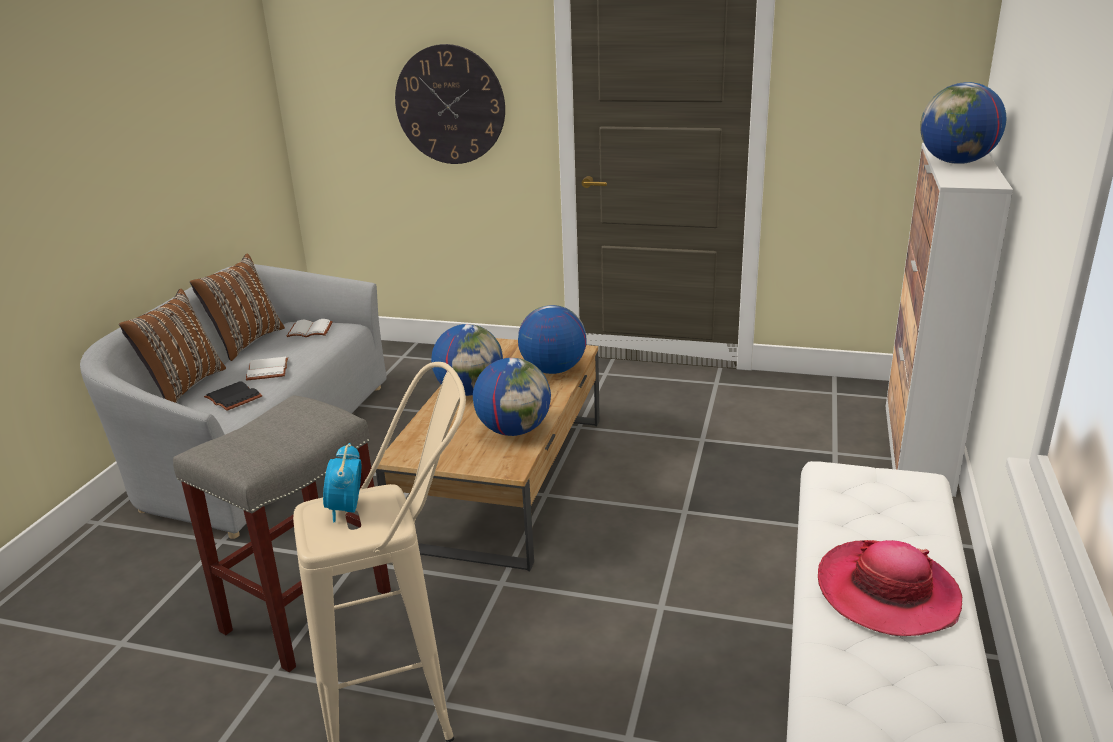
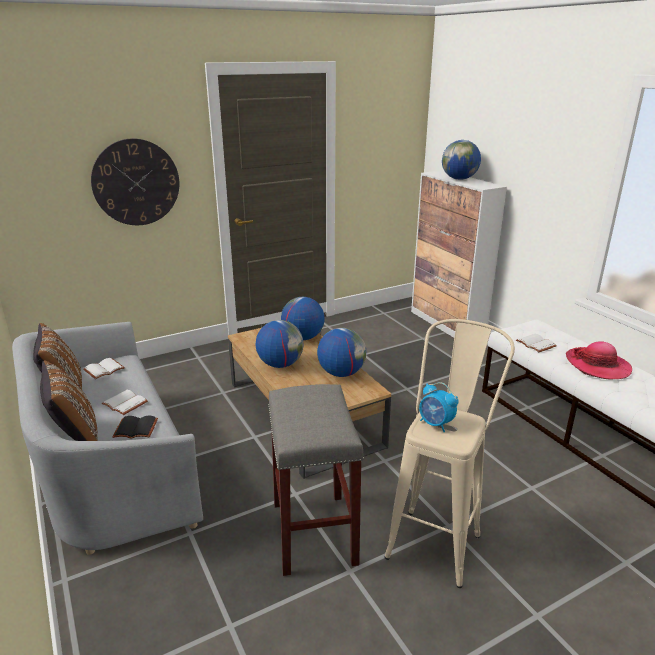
camera: 45 degrees left, 0 degrees up
none -> white book [516,334,557,352]

